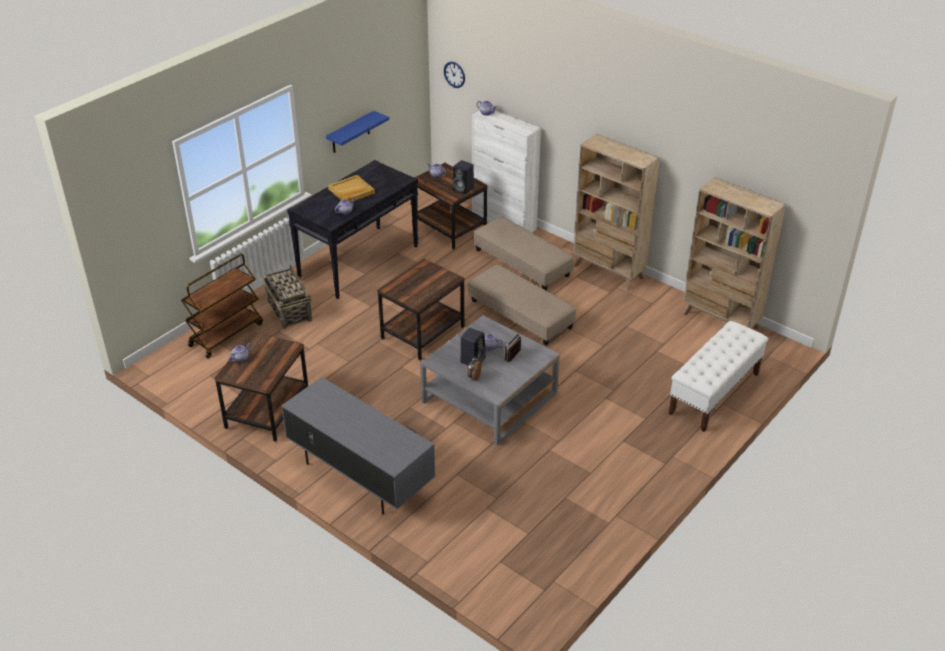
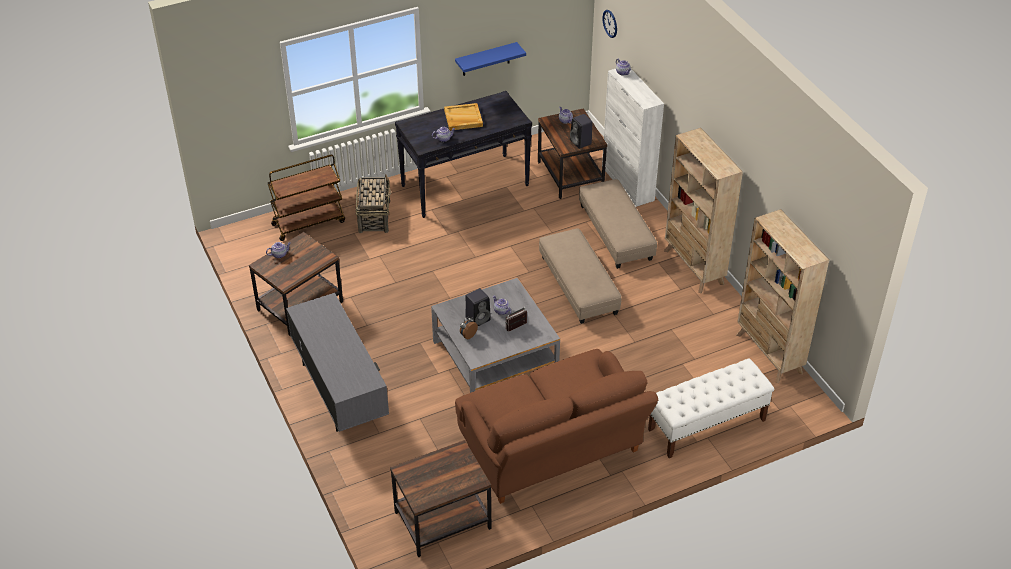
camera: 25 degrees right, 5 degrees up
brown side table [377,258,465,360] -> brown side table moved to [390,440,491,557]
none -> brown sofa [455,349,658,504]

